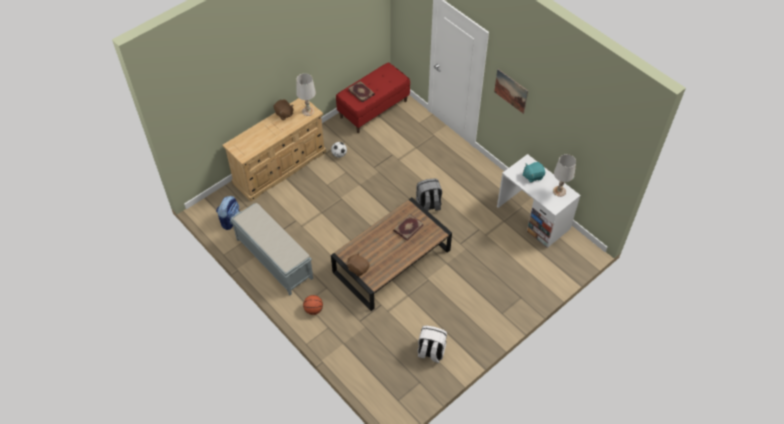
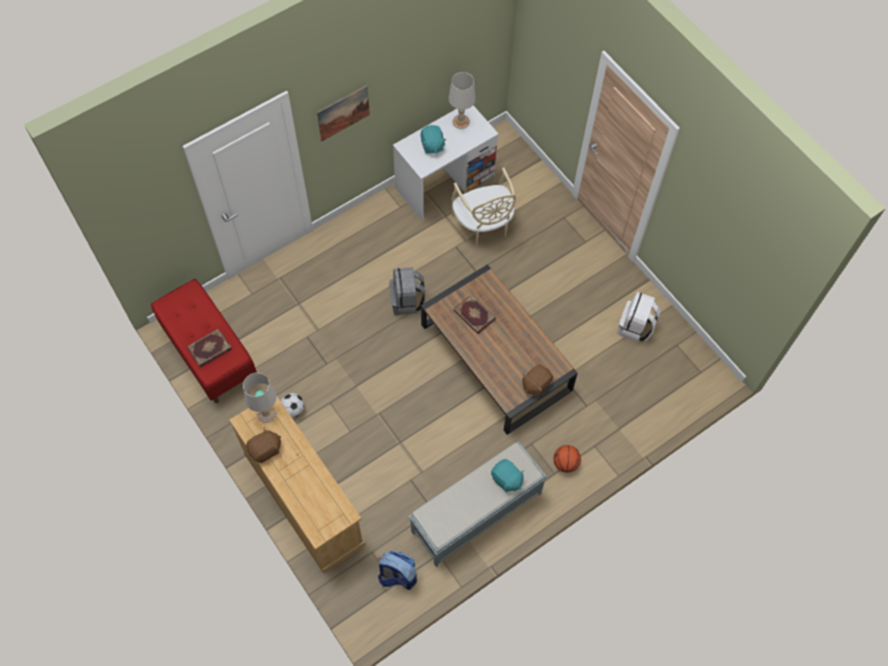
camera: 85 degrees left, 10 degrees up
none -> beige chair [452,168,516,246]
none -> turquoise plush toy [491,459,524,493]

